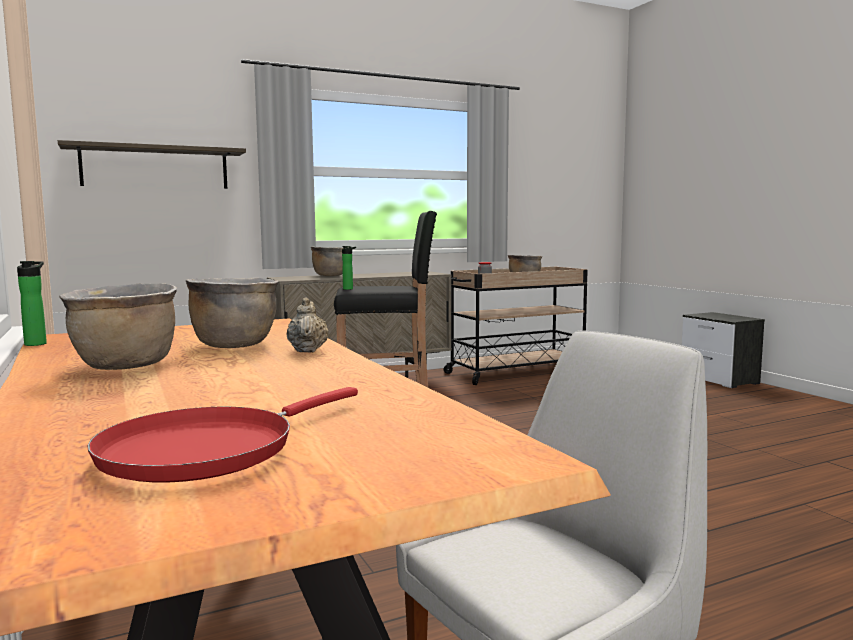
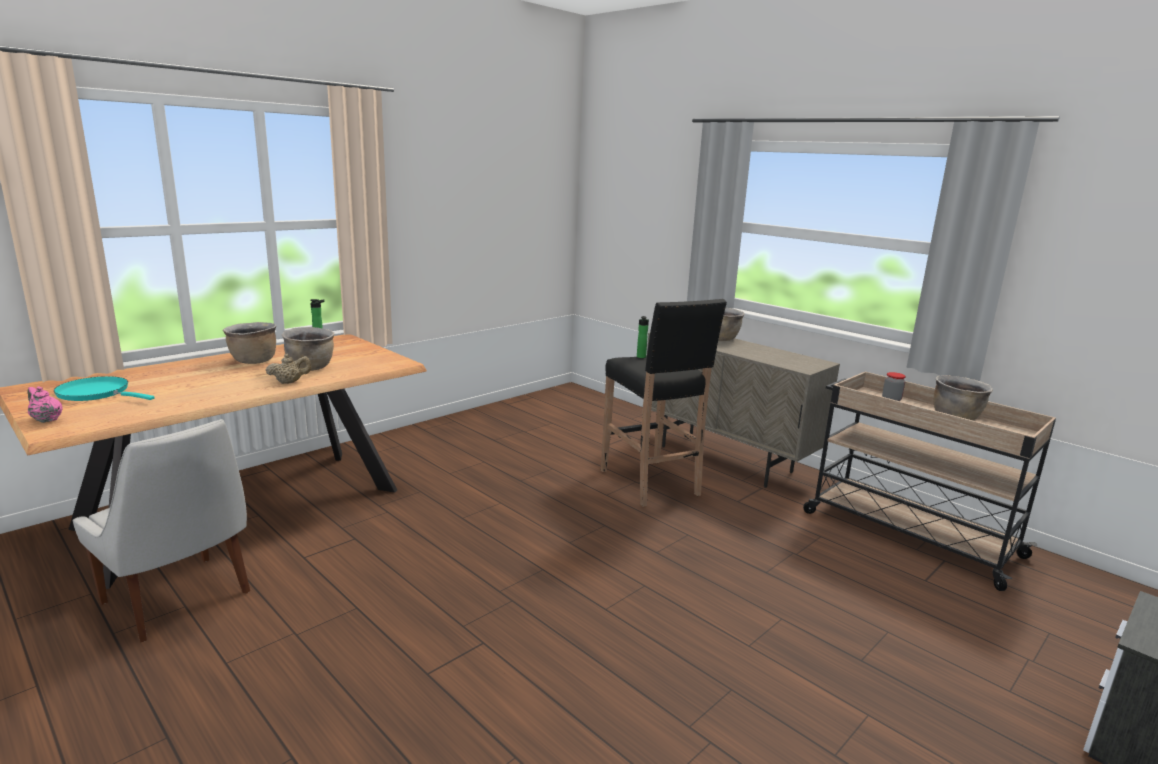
camera: 70 degrees right, 10 degrees up
shelf [58,140,246,189] -> none
red frying pan [87,387,358,482] -> turquoise frying pan [54,376,155,401]
none -> pink teapot [27,386,63,423]

